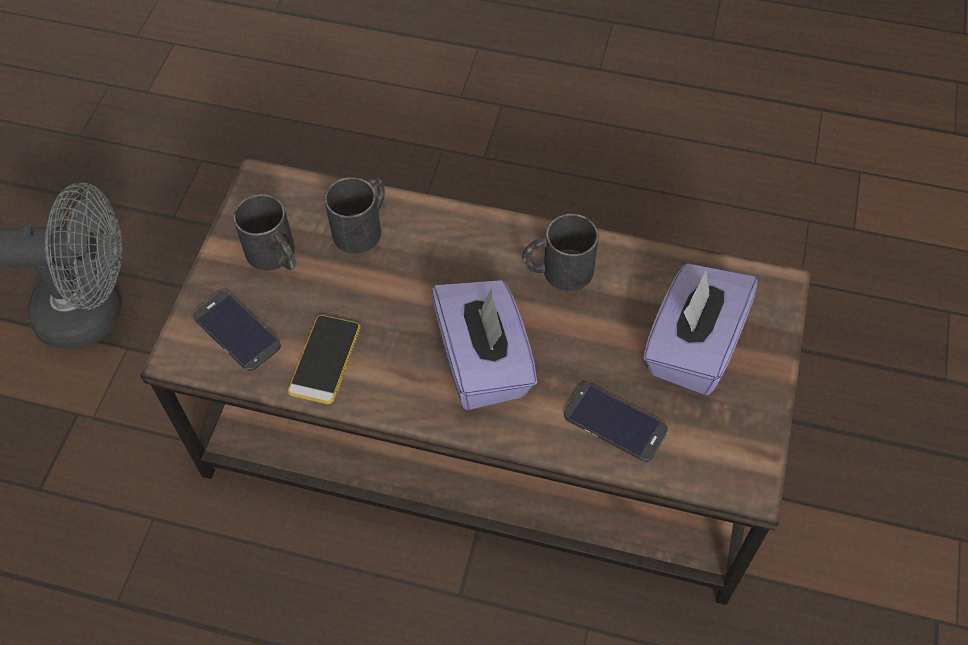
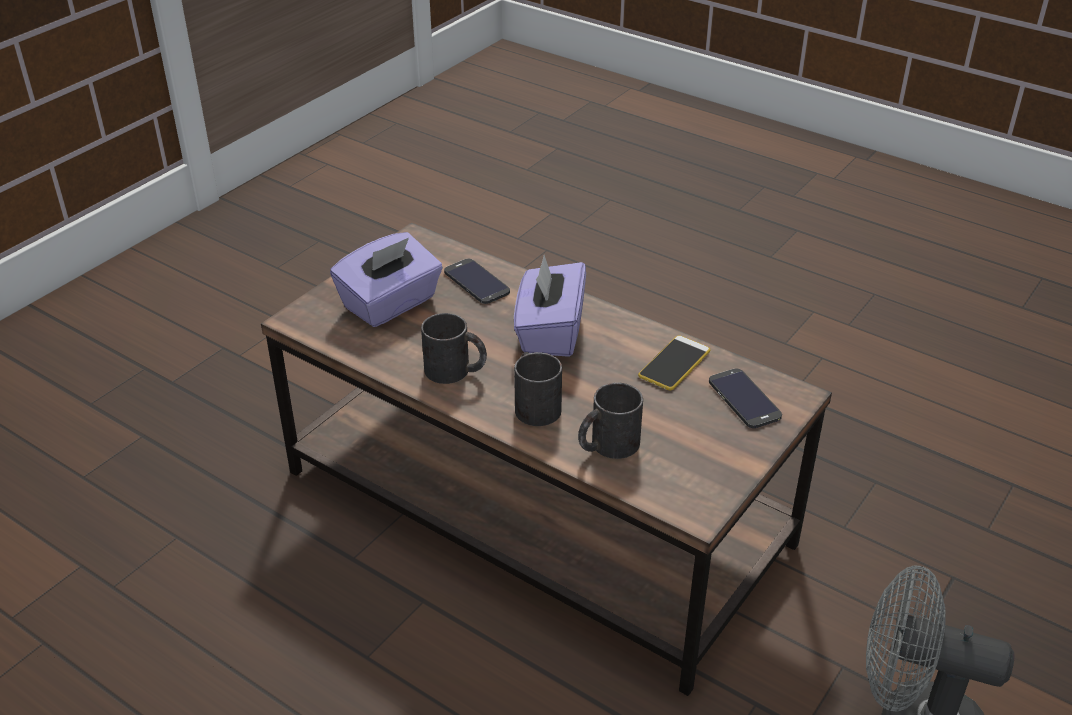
camera: 160 degrees left, 20 degrees down
black mug [233,194,296,271] -> black mug moved to [514,352,562,426]

